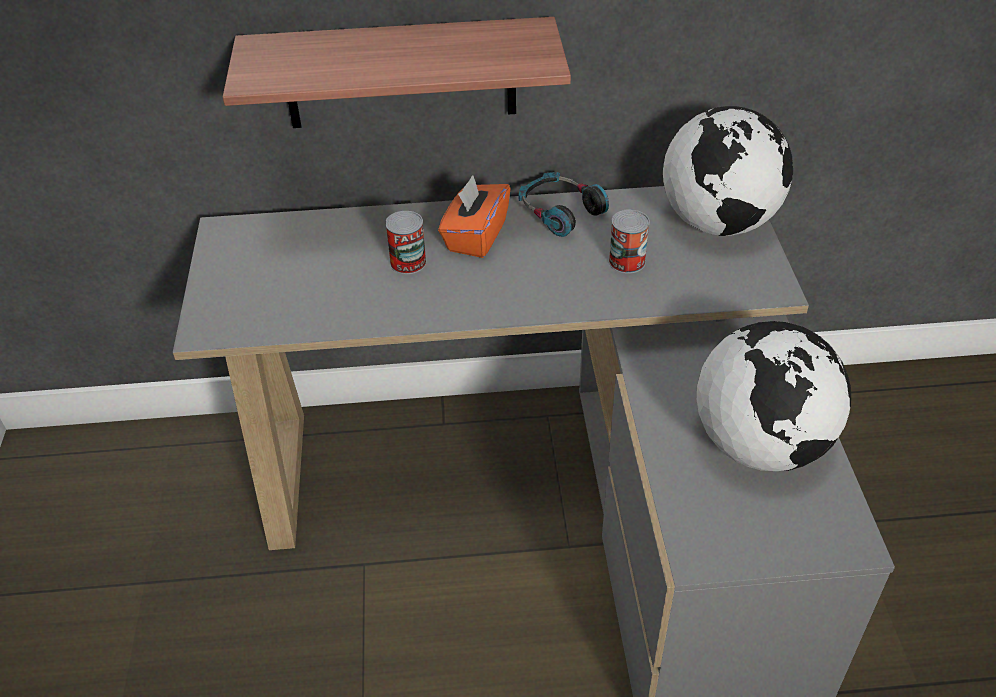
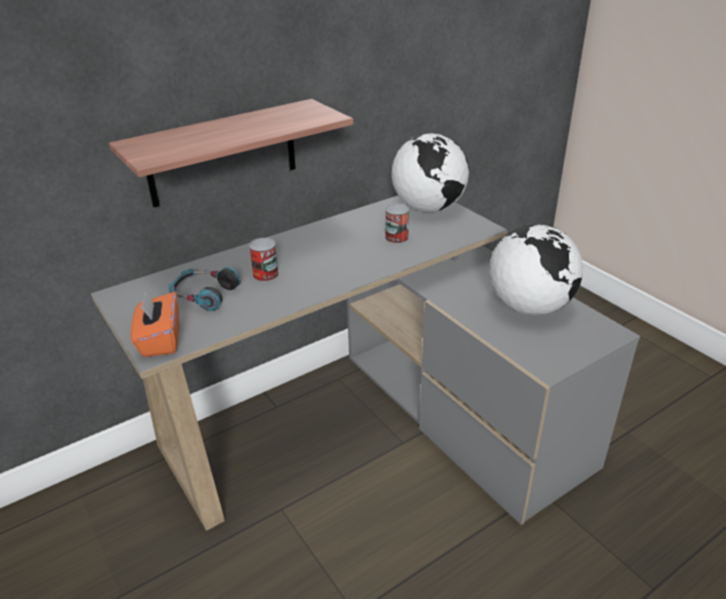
camera: 30 degrees left, 10 degrees down
orange tissue box [438,175,511,258] -> orange tissue box moved to [131,291,179,357]
headphones [519,172,609,237] -> headphones moved to [168,267,240,311]

